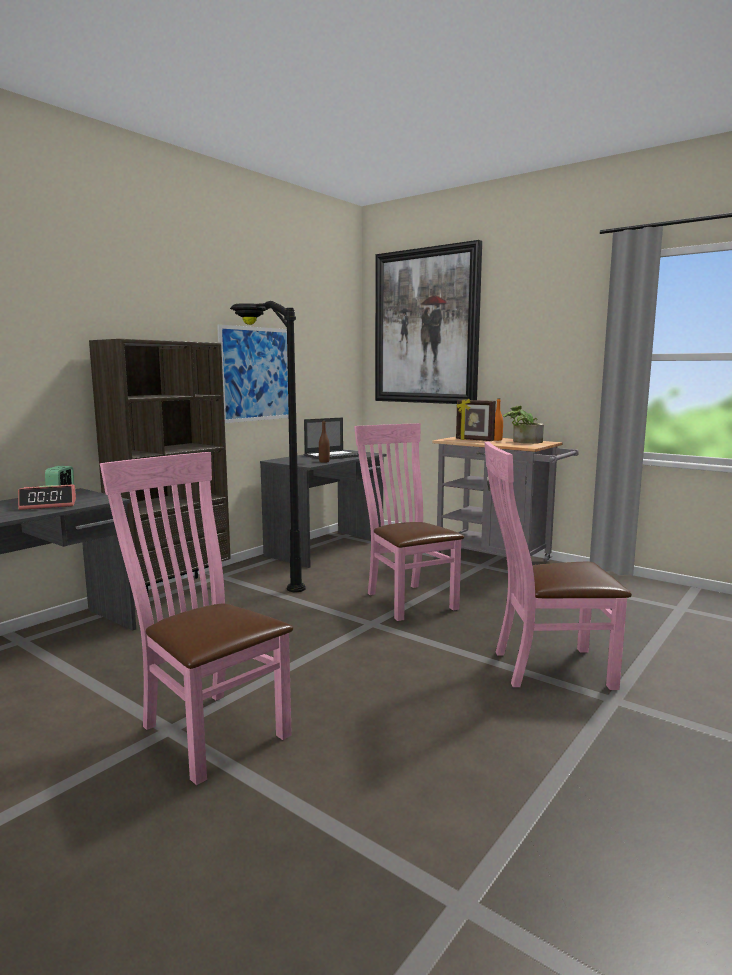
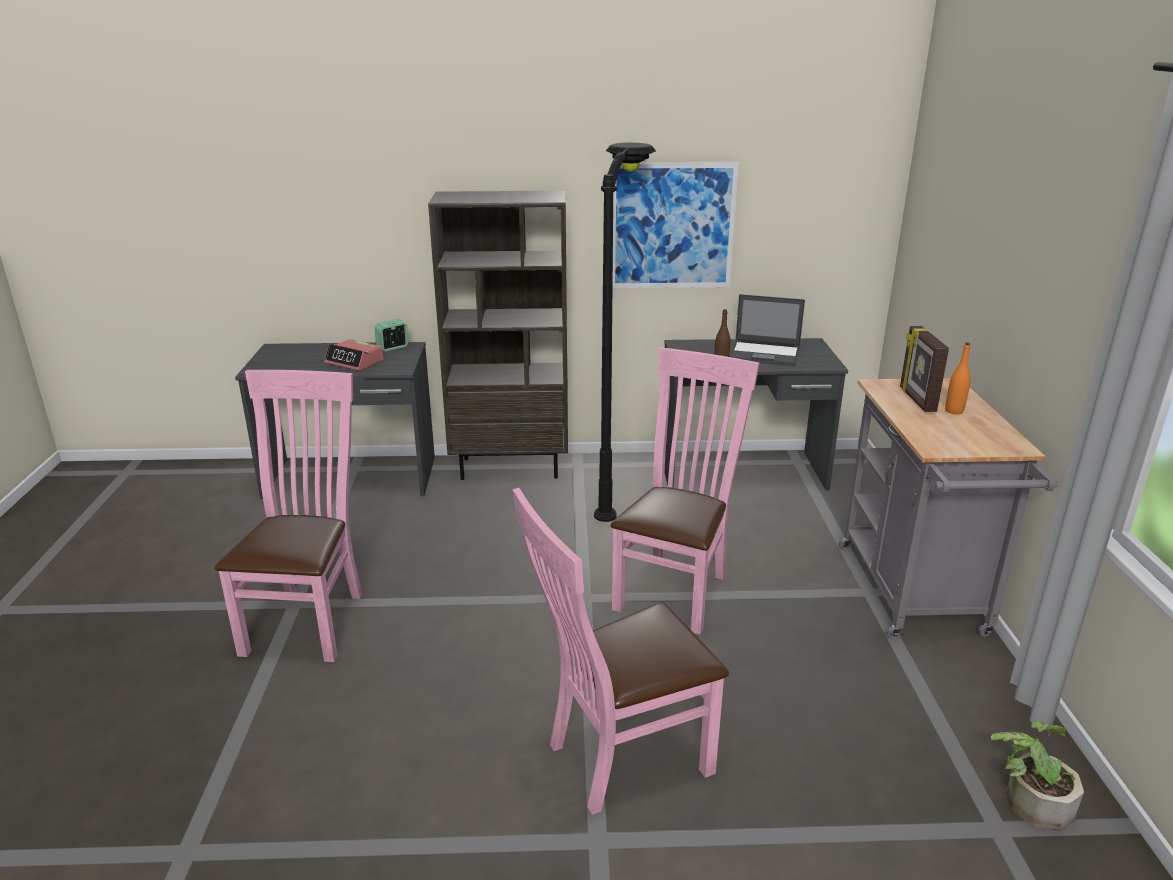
camera: 50 degrees right, 15 degrees up
picture [375,240,482,404] -> none
pink chair [484,442,632,690] -> pink chair turned 75 degrees counterclockwise [513,488,729,815]
potted plant [503,406,544,444] -> potted plant moved to [991,721,1084,831]

